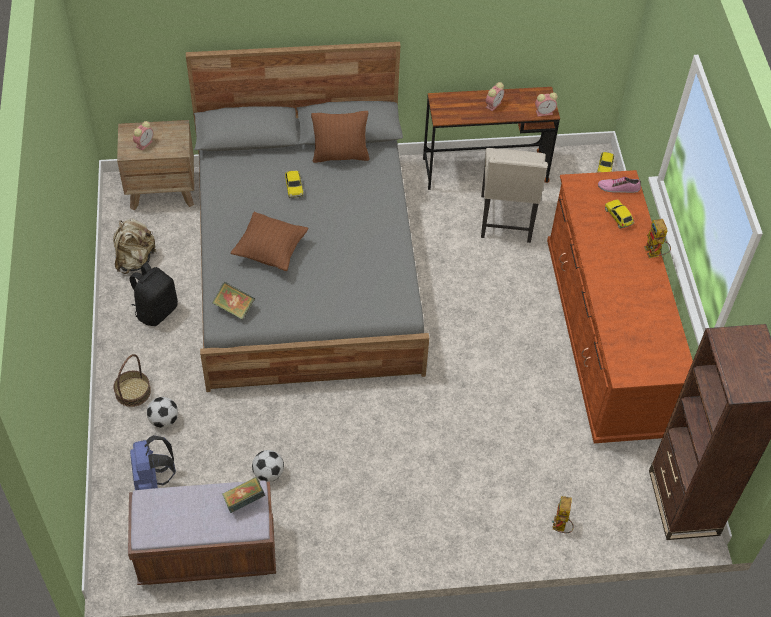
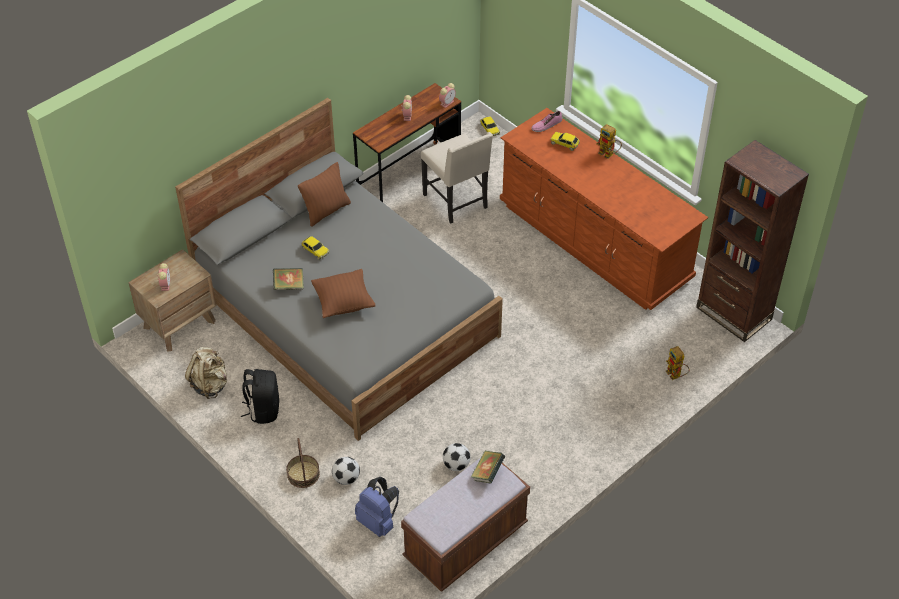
camera: 35 degrees left, 5 degrees down
book [213,282,255,320] -> book moved to [273,268,304,290]

